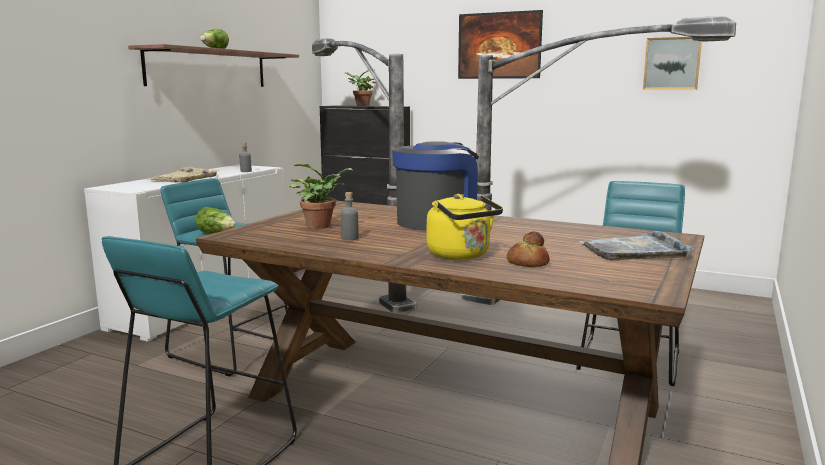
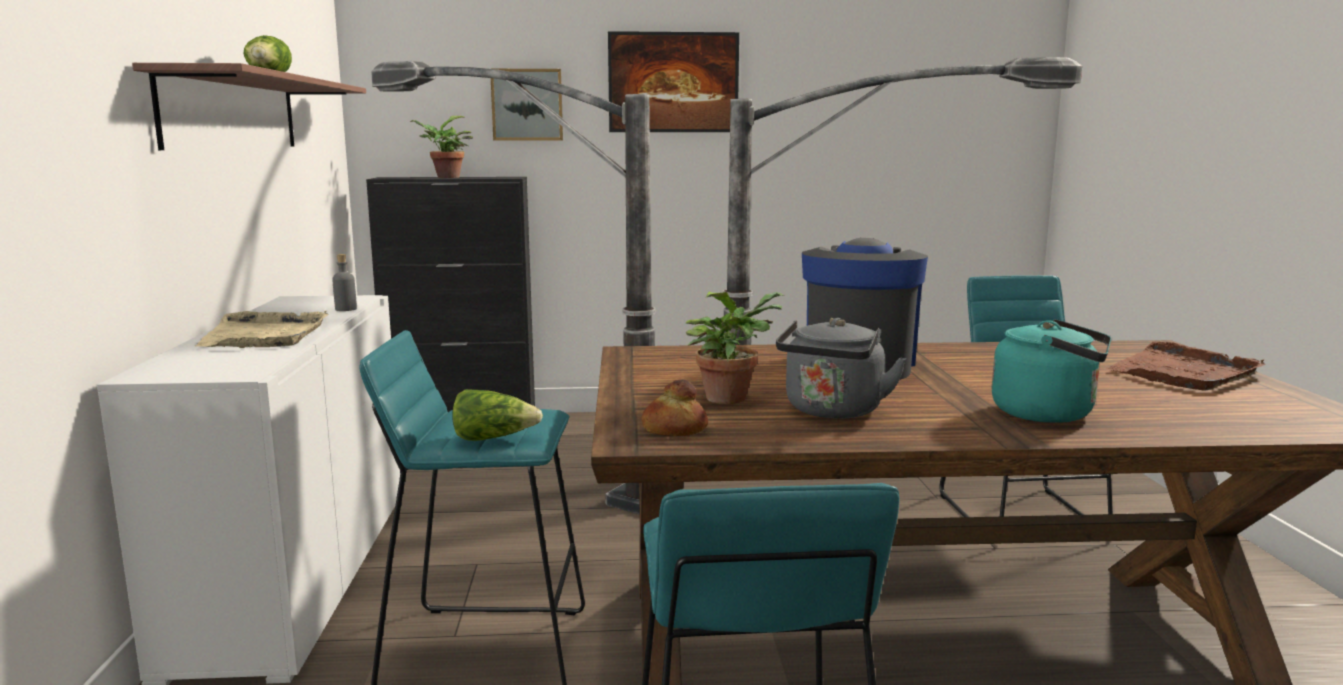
camera: 30 degrees left, 0 degrees up
grey bottle [341,192,359,240] -> grey kettle [776,318,907,419]
yellow kettle [427,194,503,260] -> turquoise kettle [991,319,1111,423]
bread [507,231,550,267] -> bread moved to [641,379,708,436]
grey tray [579,231,694,261] -> brown tray [1106,342,1266,391]
picture [643,37,702,90] -> picture moved to [491,69,563,140]

